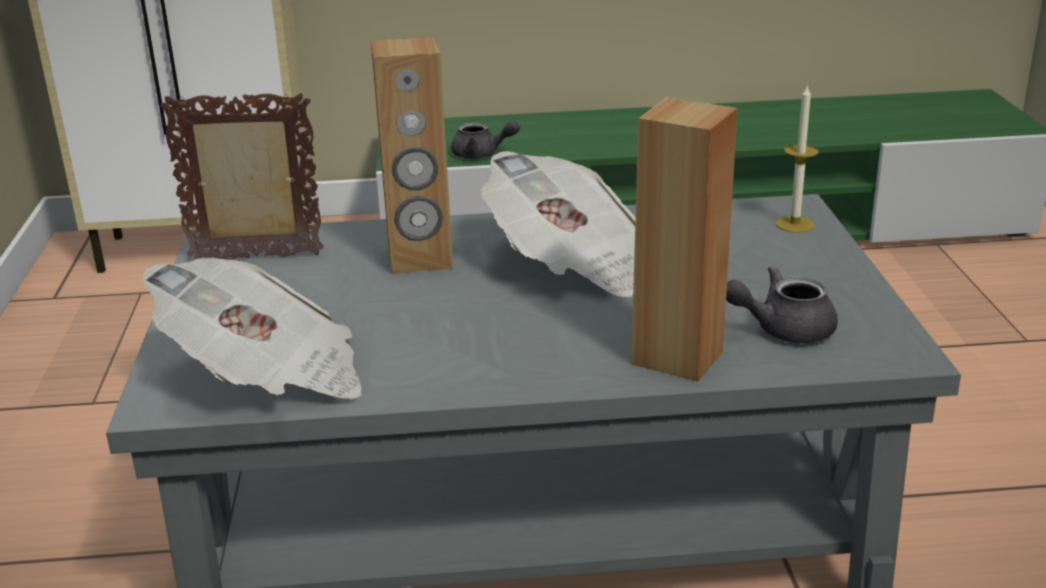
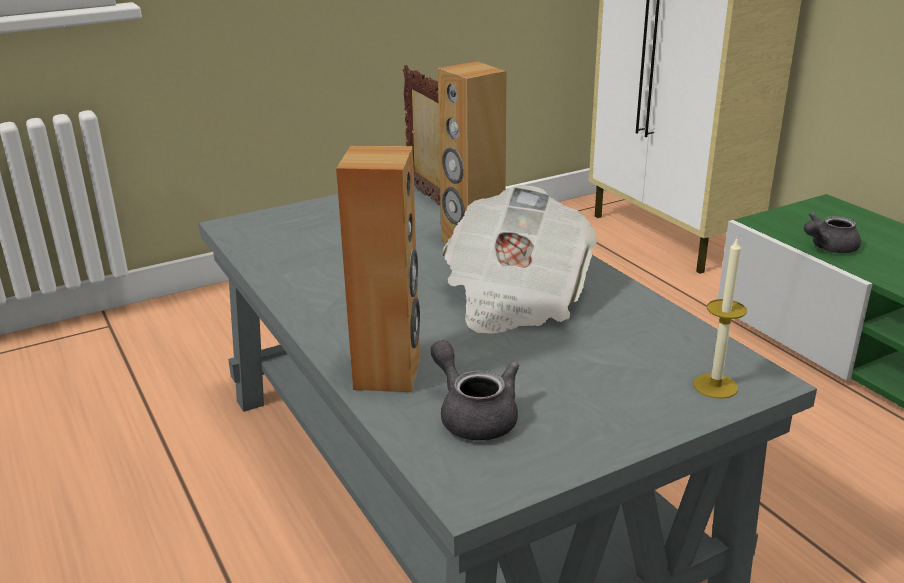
camera: 65 degrees right, 0 degrees up
newspaper [142,258,362,399] -> none
grey teapot [451,120,520,159] -> grey teapot turned 75 degrees clockwise [804,212,861,253]

